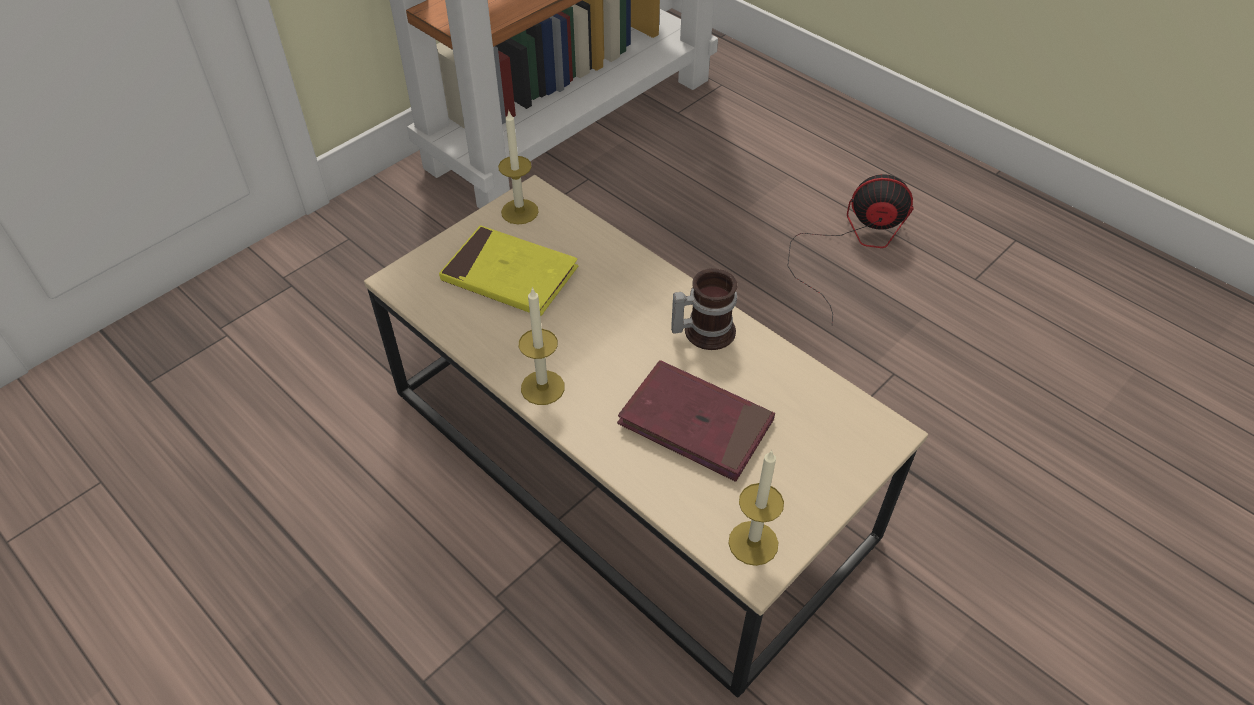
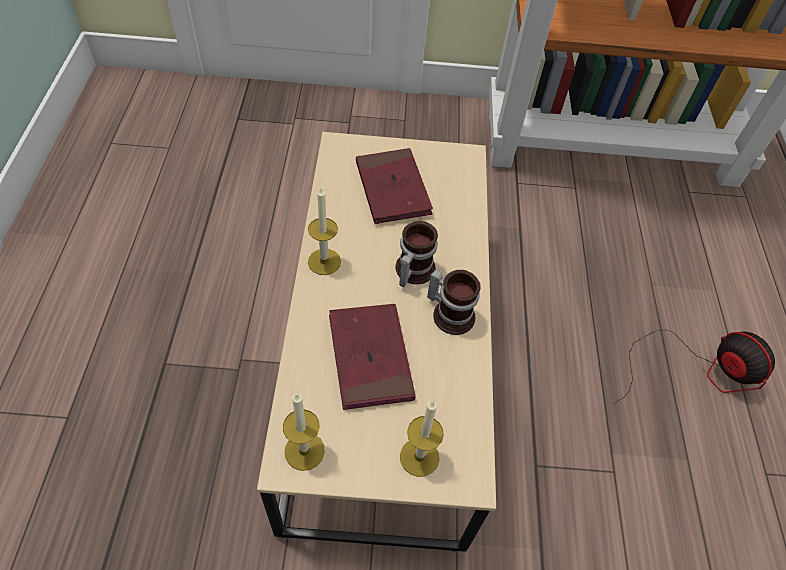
camera: 45 degrees right, 5 degrees up
yellow book [439,225,578,316] -> red book [356,148,433,224]
candle [498,111,539,224] -> candle moved to [400,400,444,477]
none -> mug [395,221,438,287]

